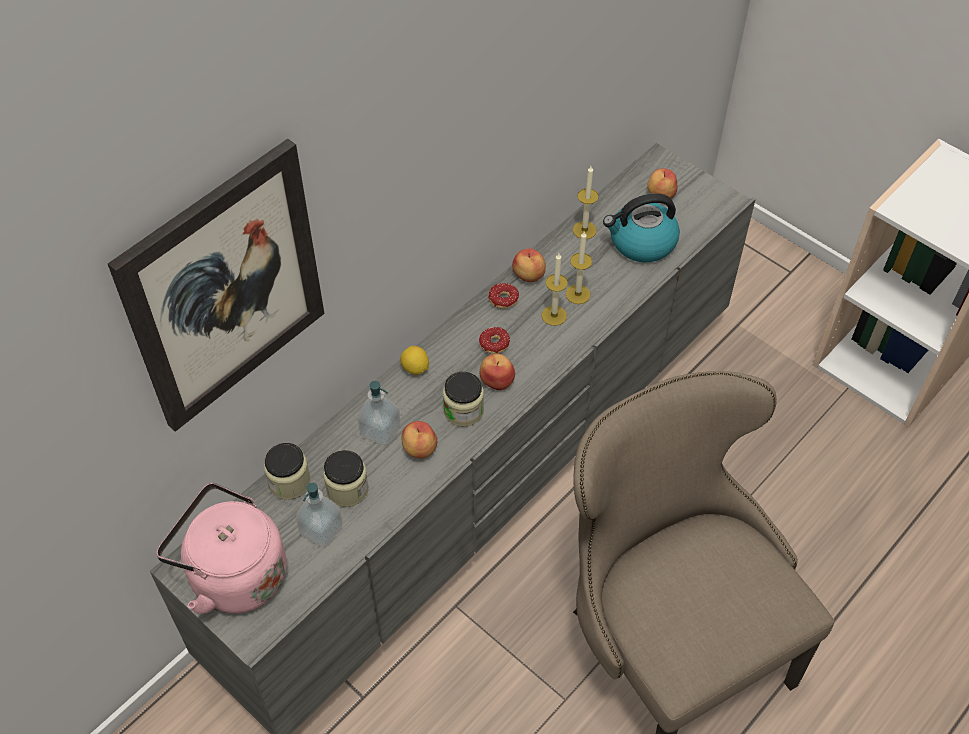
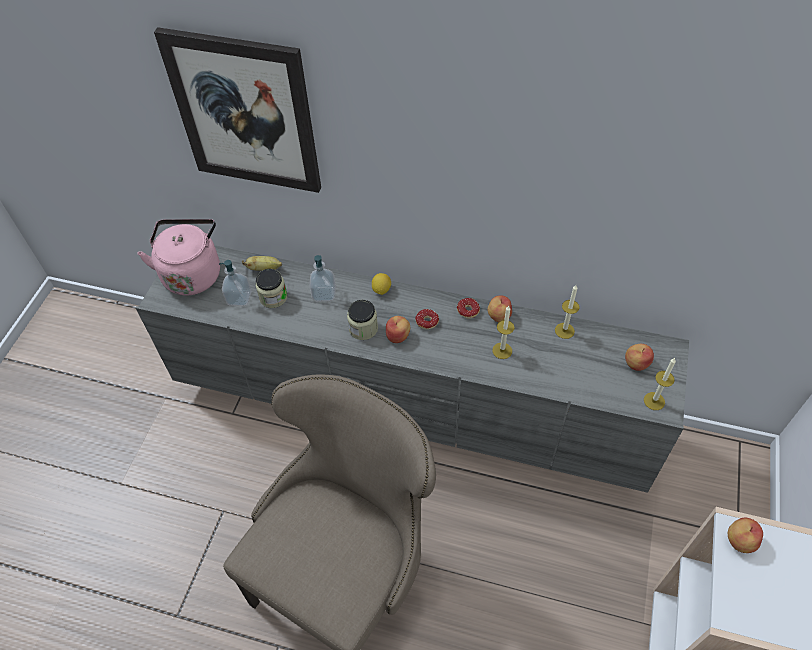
camera: 65 degrees right, 0 degrees up
jar [264,443,311,500] -> banana [242,256,282,271]
apple [401,421,437,459] -> apple moved to [728,518,763,553]
candle [542,253,568,326] -> candle moved to [644,358,676,410]
kettle [603,193,680,263] -> none

